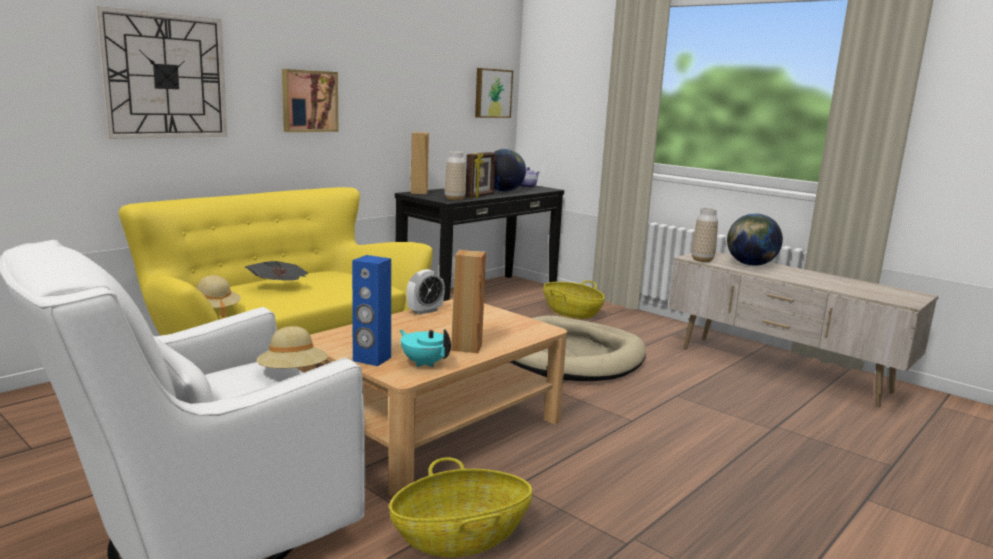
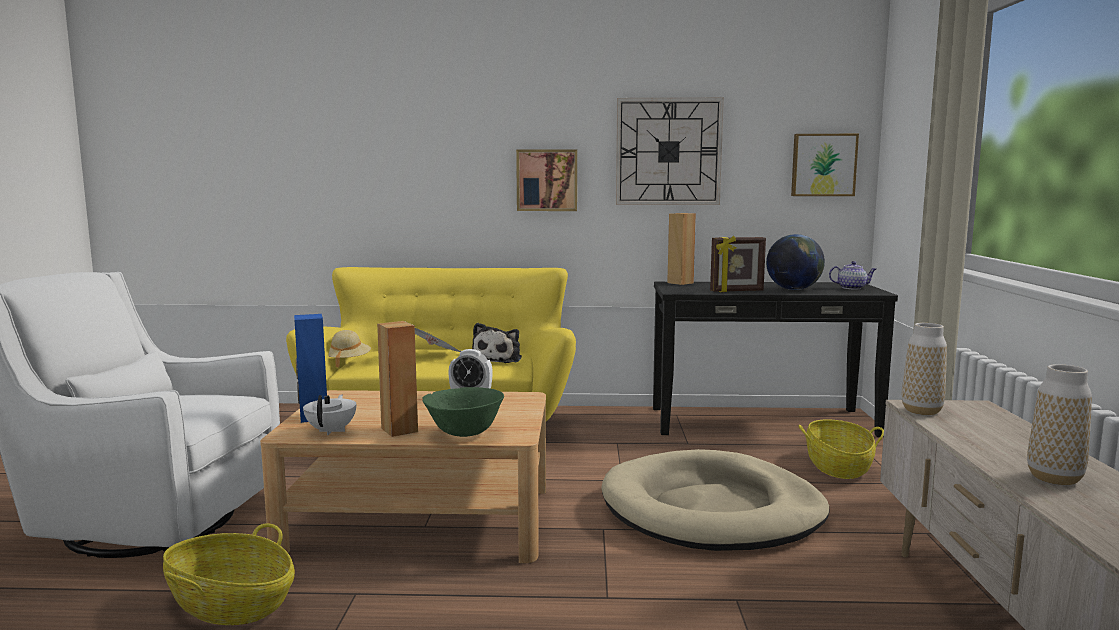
camera: 50 degrees right, 5 degrees down
wall clock [95,6,227,139] -> wall clock moved to [616,98,724,205]
beige hat [256,326,328,368] -> none
turquoise teapot [399,329,451,367] -> white teapot [303,394,356,435]
vase [445,151,466,201] -> vase moved to [1027,364,1092,485]
globe [727,213,783,266] -> none
none -> green bowl [422,387,504,437]
none -> plush toy [472,323,522,363]

